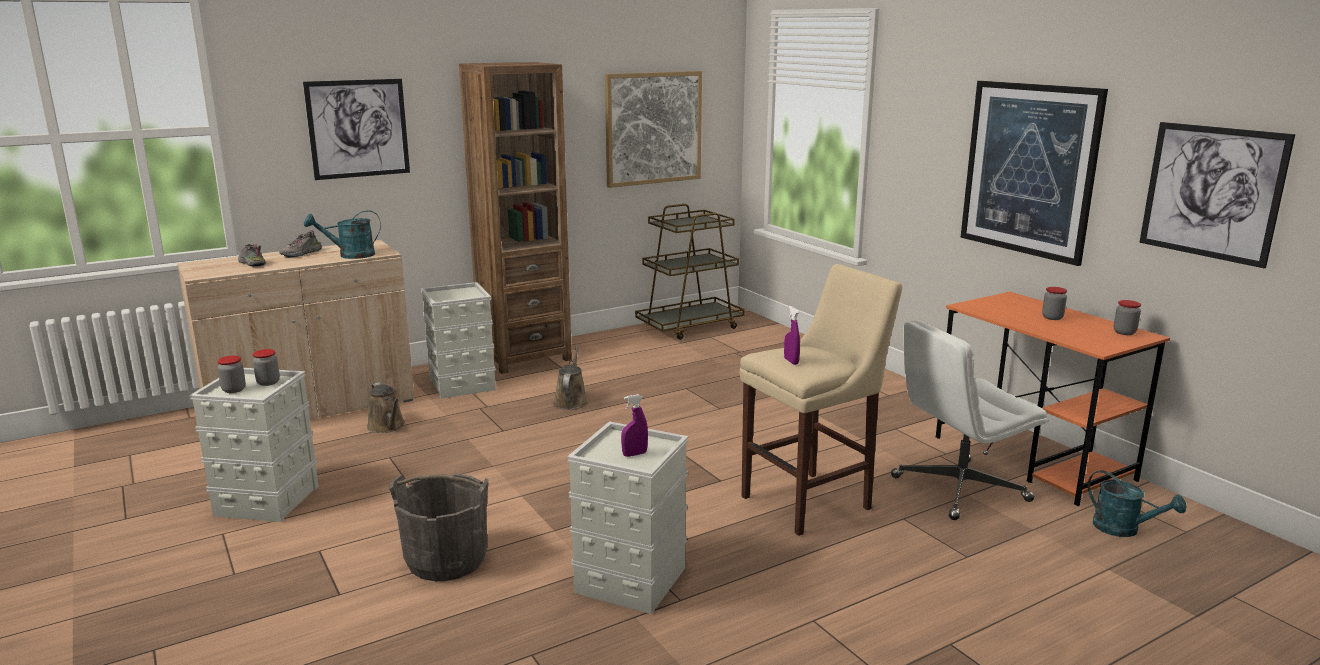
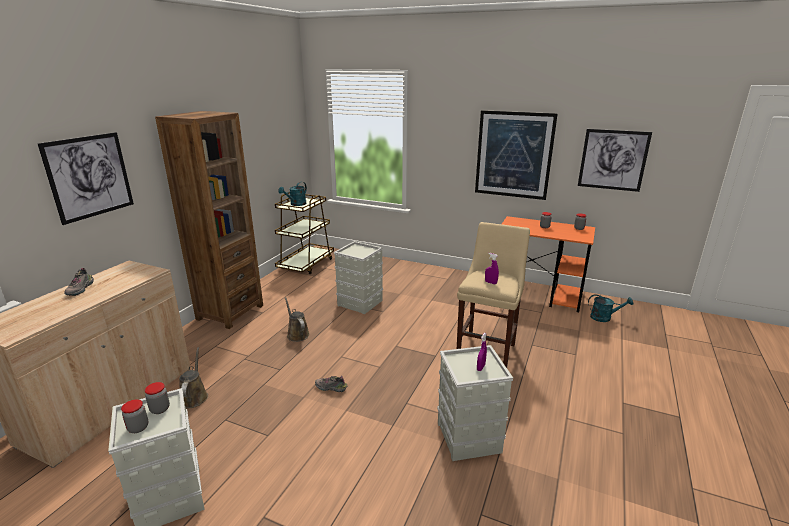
camera: 35 degrees left, 5 degrees up
shoe [238,244,266,267] -> shoe moved to [315,376,347,392]
turquoise watering can [304,210,381,259] -> turquoise watering can moved to [278,182,307,206]
brown watering can [367,382,405,433] -> brown watering can turned 120 degrees counterclockwise [179,347,208,408]
grey bucket [389,473,489,581] -> none
grey storage box [421,282,496,399] -> grey storage box moved to [334,241,383,314]
picture [605,71,702,188] -> none
white office chair [891,320,1047,520] -> none

